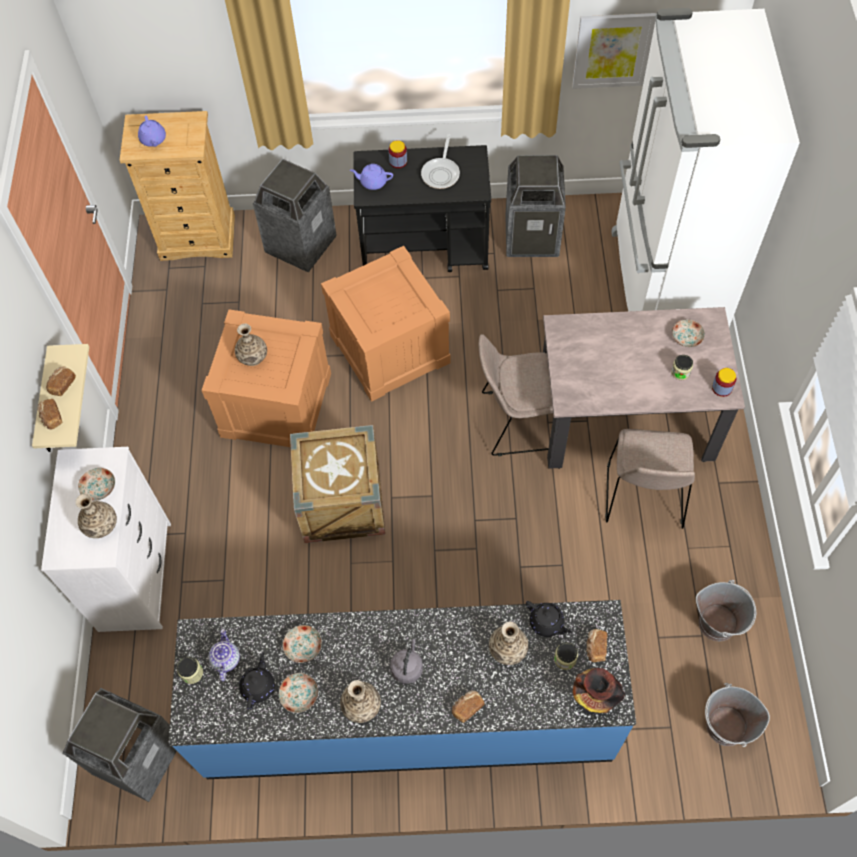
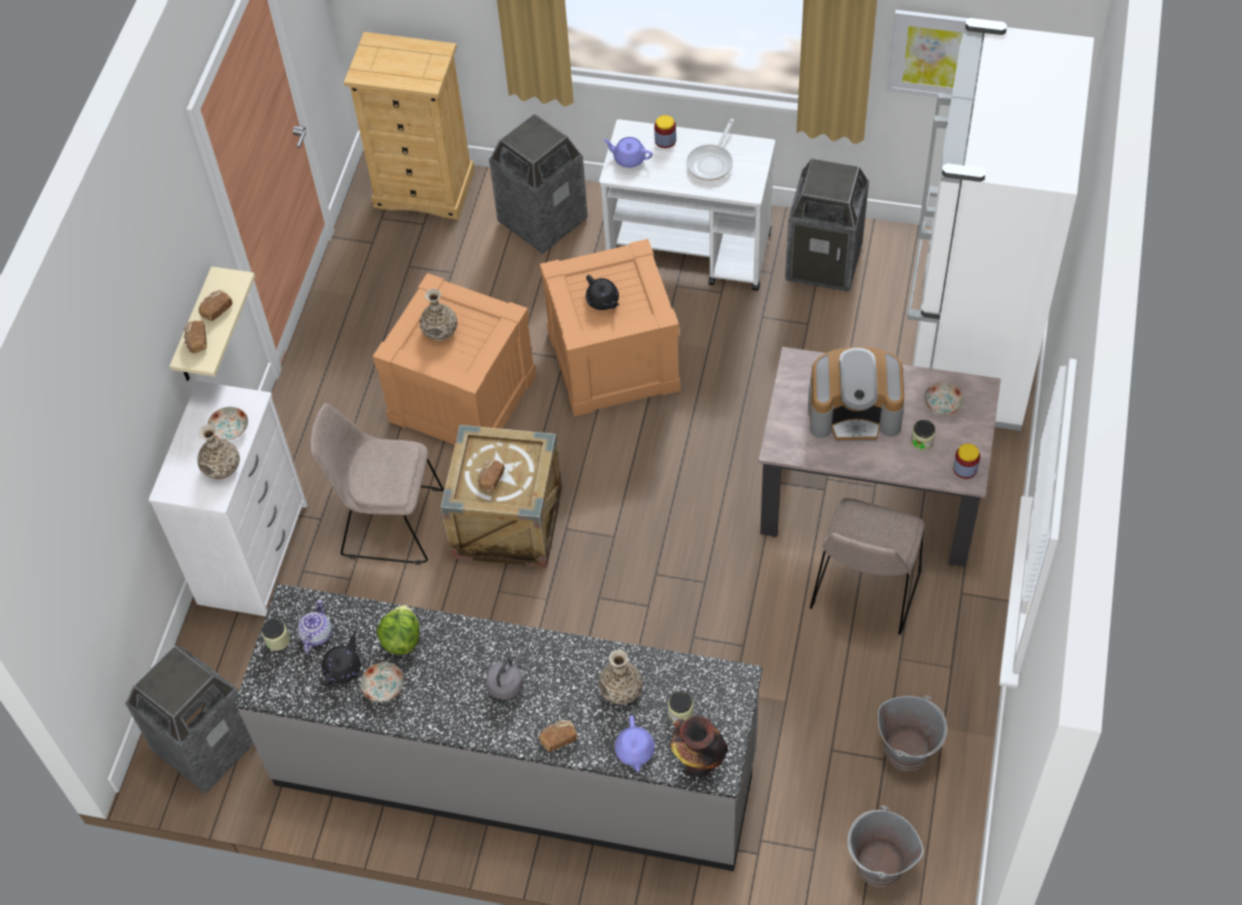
camera: 15 degrees right, 5 degrees down
purple teapot [138,115,166,147] -> purple teapot moved to [615,715,655,772]
blue counter [168,600,636,779] -> grey counter [234,584,763,871]
plate [283,625,322,663] -> lettuce [377,605,420,655]
vase [340,680,381,723] -> none
black cart [354,145,491,272] -> white cart [599,119,775,291]
beige chair [479,334,553,456] -> beige chair moved to [310,403,444,565]
black teapot [526,601,572,637] -> black teapot moved to [586,275,619,310]
bread [586,629,607,662] -> bread moved to [478,459,505,490]
none -> coffee machine [808,347,905,442]

